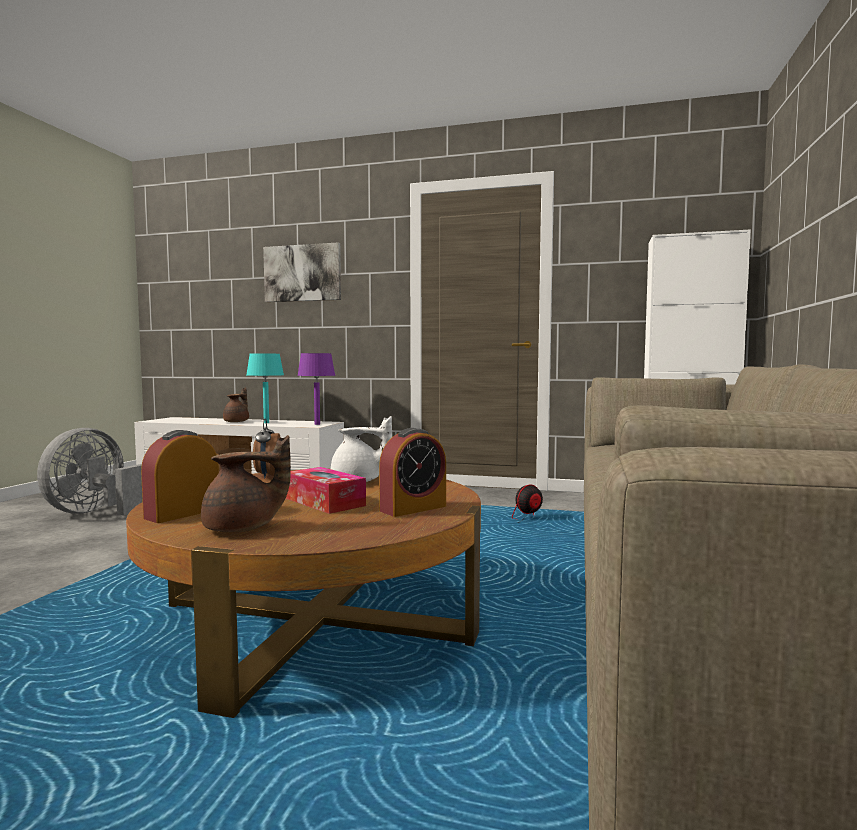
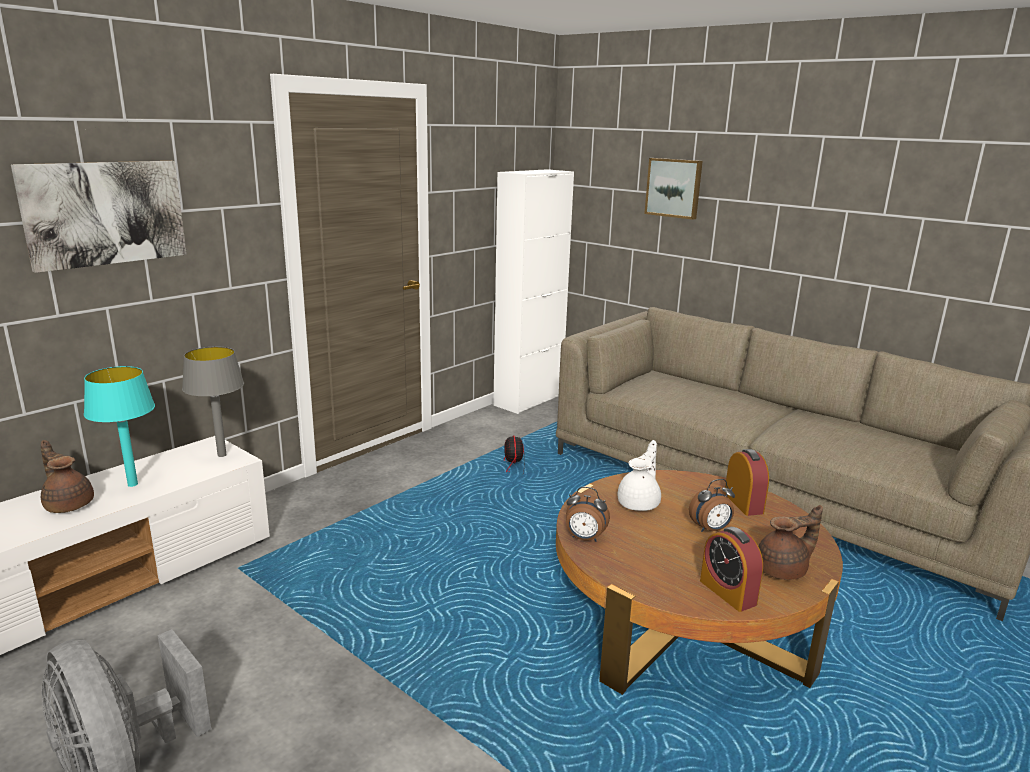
camera: 65 degrees left, 15 degrees up
brown teapot [201,435,291,532] -> brown teapot turned 60 degrees clockwise [758,505,823,580]
tissue box [286,467,366,514] -> alarm clock [689,479,735,532]
purple table lamp [297,353,335,425] -> grey table lamp [182,346,244,457]
none -> picture [644,158,703,220]

